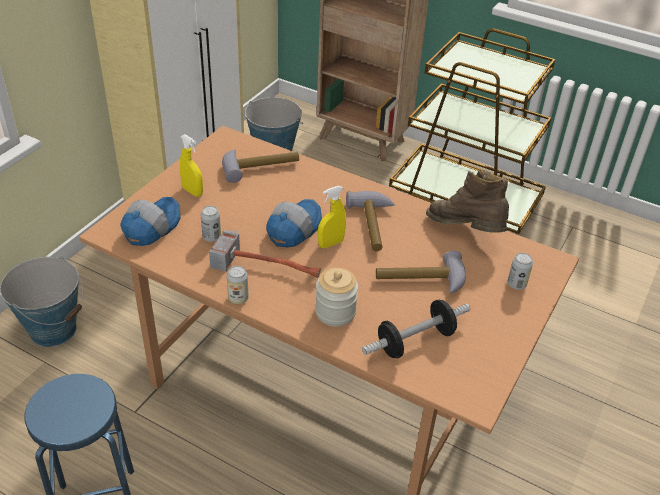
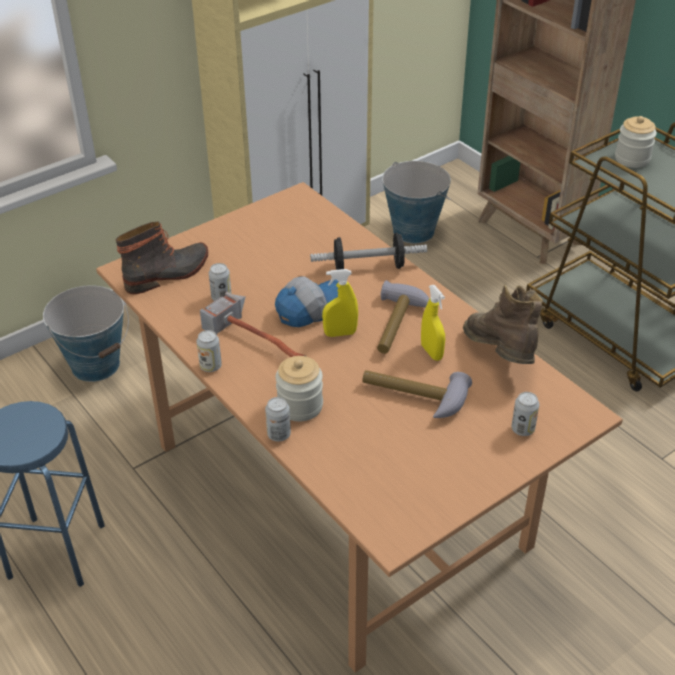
camera: 25 degrees right, 0 degrees up
cap [120,197,181,246] -> boot [116,221,208,294]
yellow spray bottle [180,134,203,197] -> yellow spray bottle moved to [421,285,445,361]
hammer [222,150,299,183] -> none
dumbbell [362,300,470,358] -> dumbbell moved to [310,233,427,270]
none -> can [265,397,291,441]
none -> jar [615,116,657,168]

